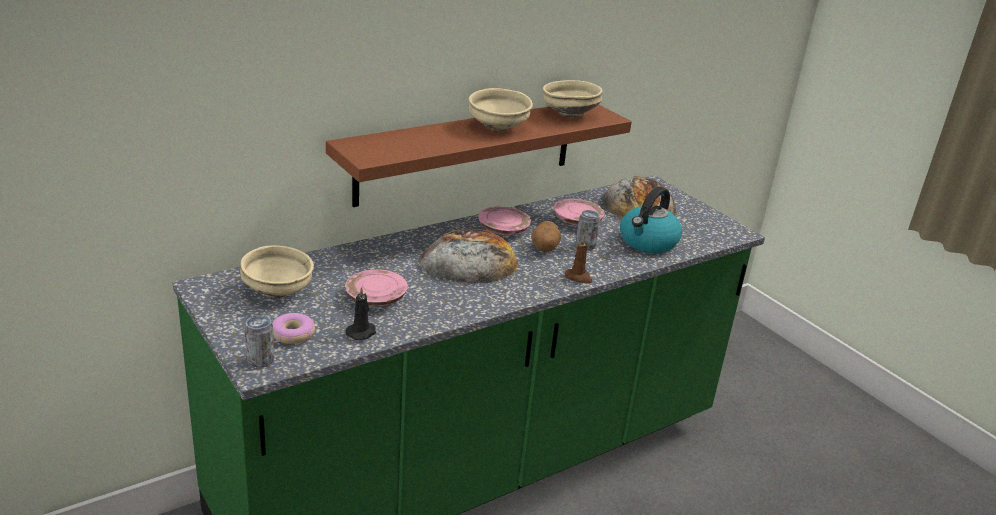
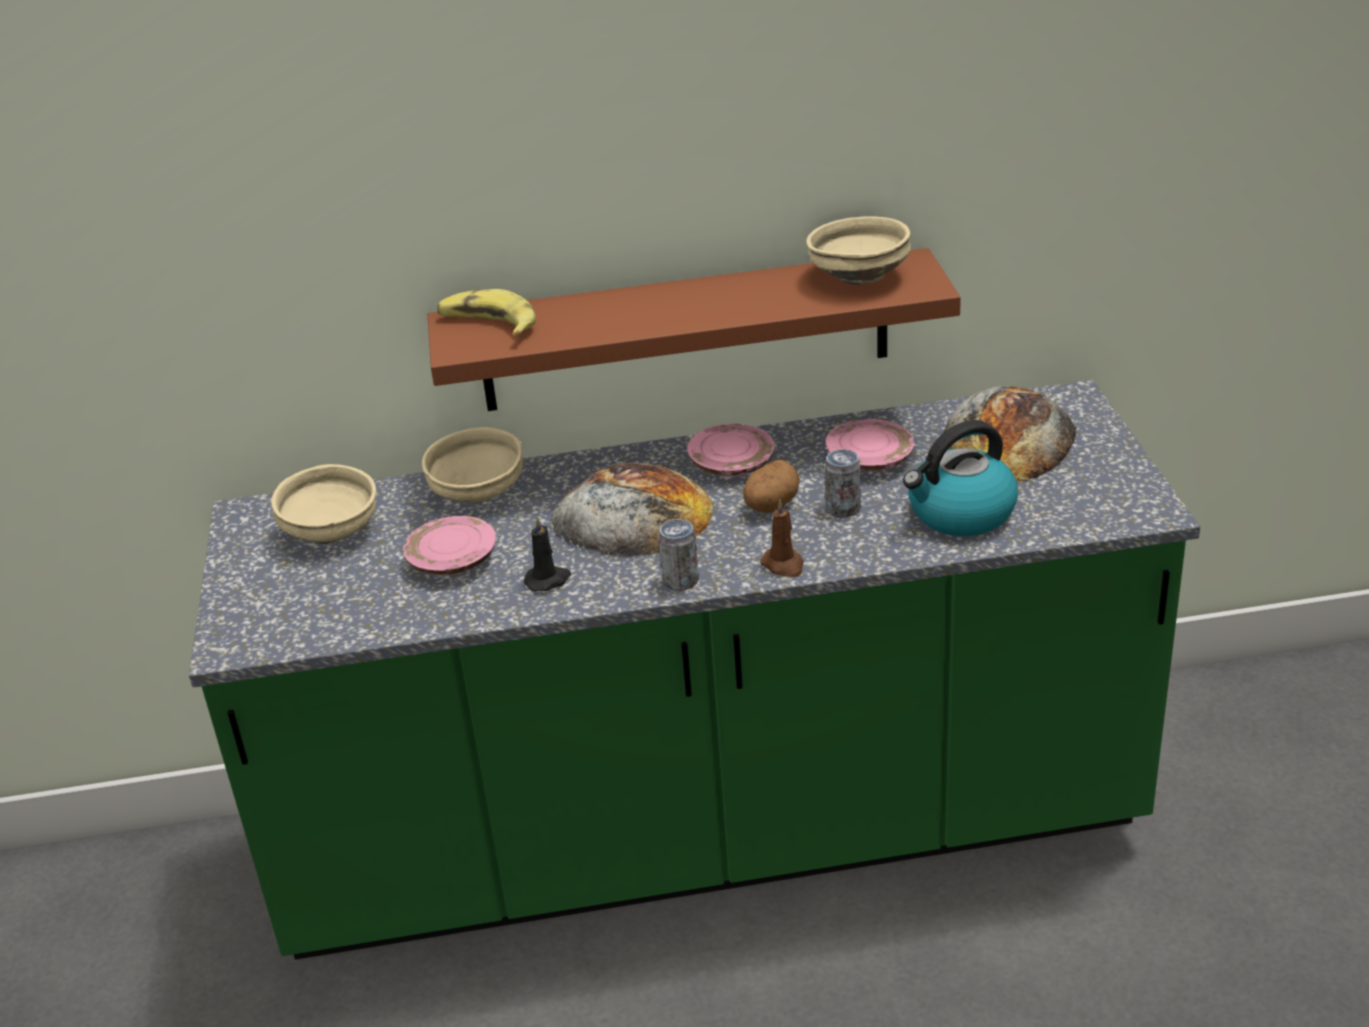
camera: 30 degrees right, 5 degrees up
can [245,315,275,368] -> can moved to [658,519,699,591]
donut [272,313,315,344] -> none
black candle [346,287,376,341] -> black candle moved to [524,516,571,592]
beige bowl [469,88,533,131] -> beige bowl moved to [422,427,523,503]
none -> banana [437,289,536,337]

